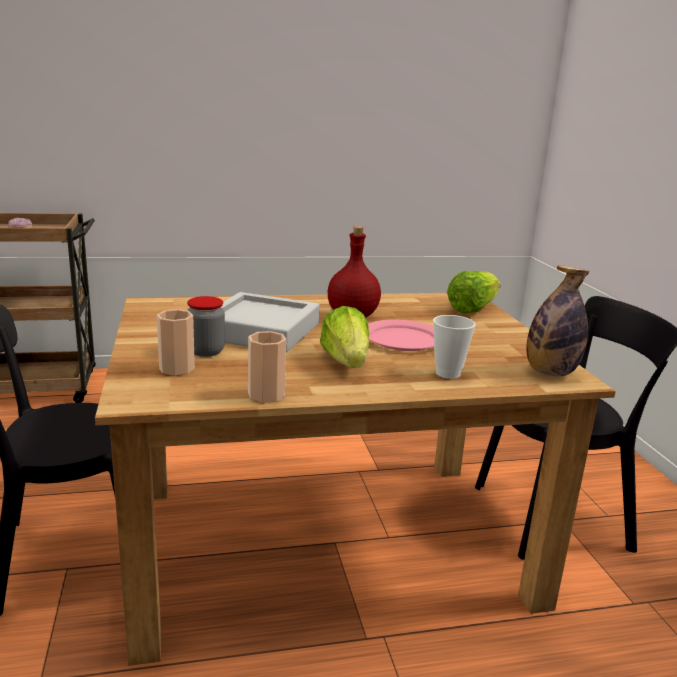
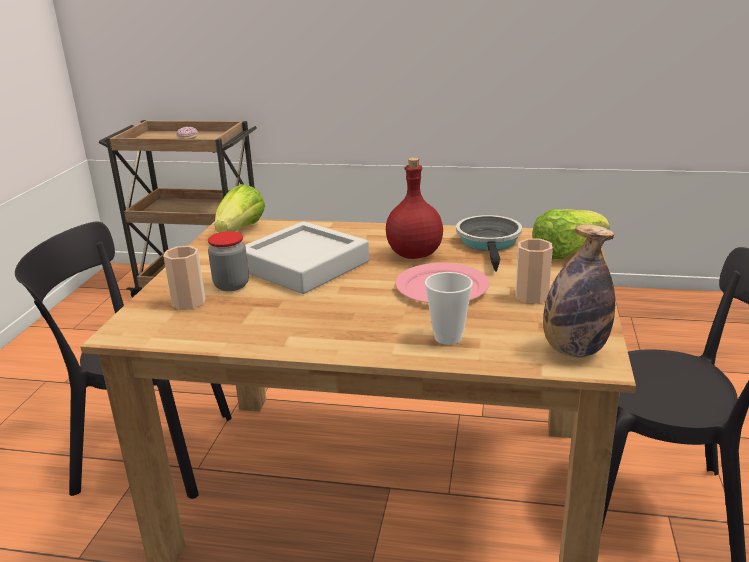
camera: 25 degrees right, 5 degrees up
cup [248,331,286,403] -> cup moved to [515,238,553,304]
lettuce [320,306,369,368] -> lettuce moved to [215,184,265,233]
none -> frying pan [456,215,522,271]

